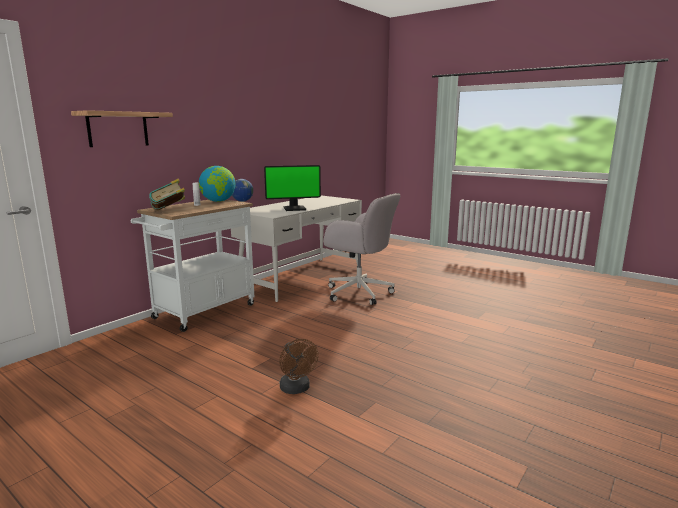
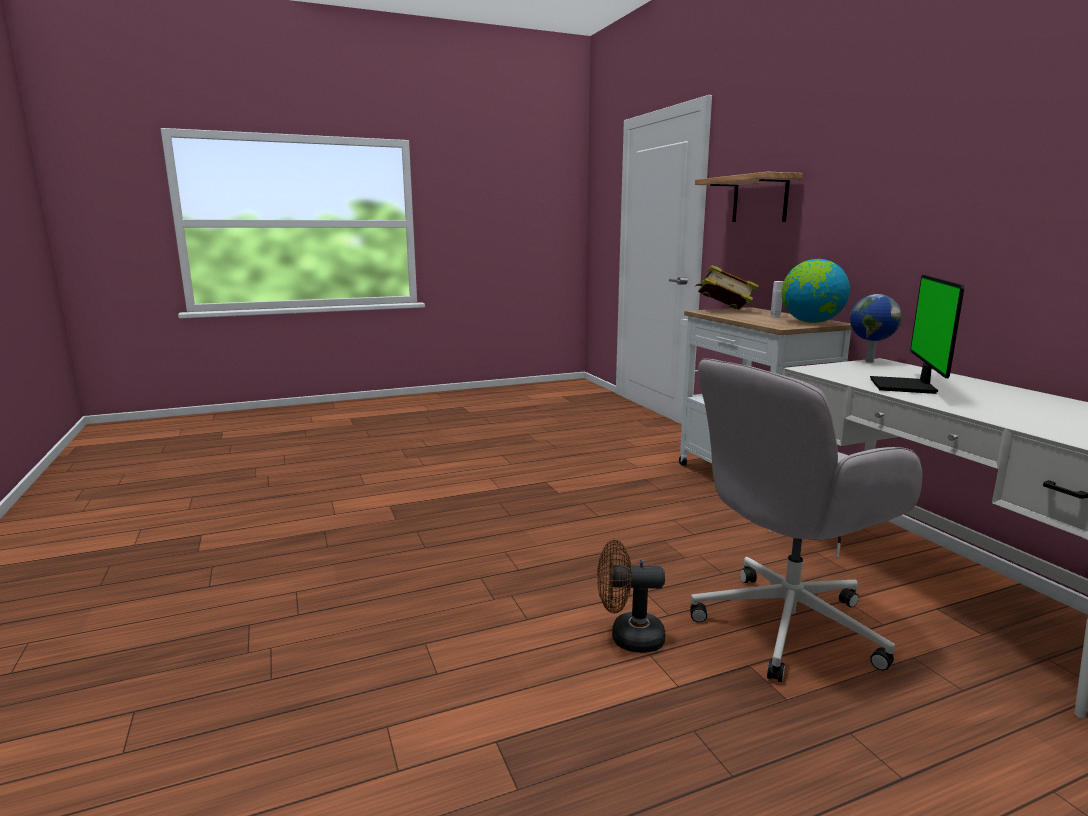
camera: 120 degrees right, 0 degrees up
brown fan [279,339,319,394] -> brown fan moved to [597,540,665,653]

